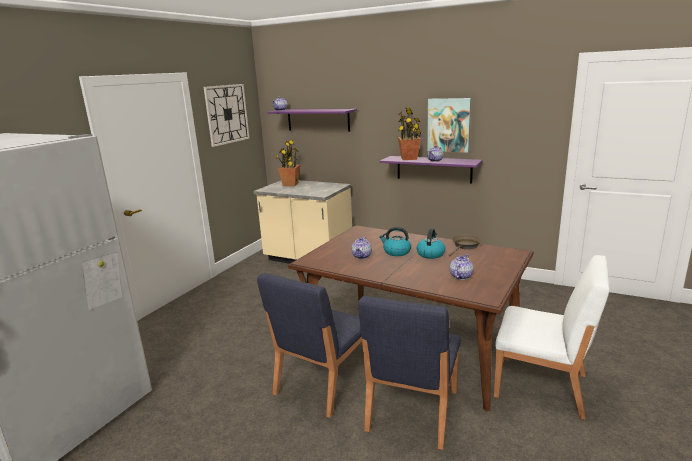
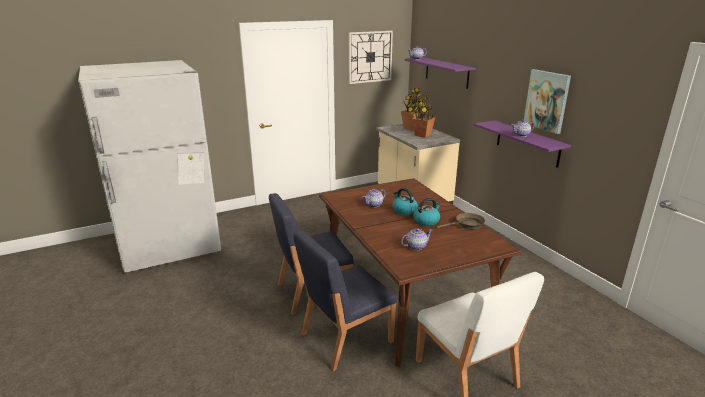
camera: 35 degrees right, 5 degrees up
potted plant [398,108,421,160] -> potted plant moved to [412,93,435,138]

